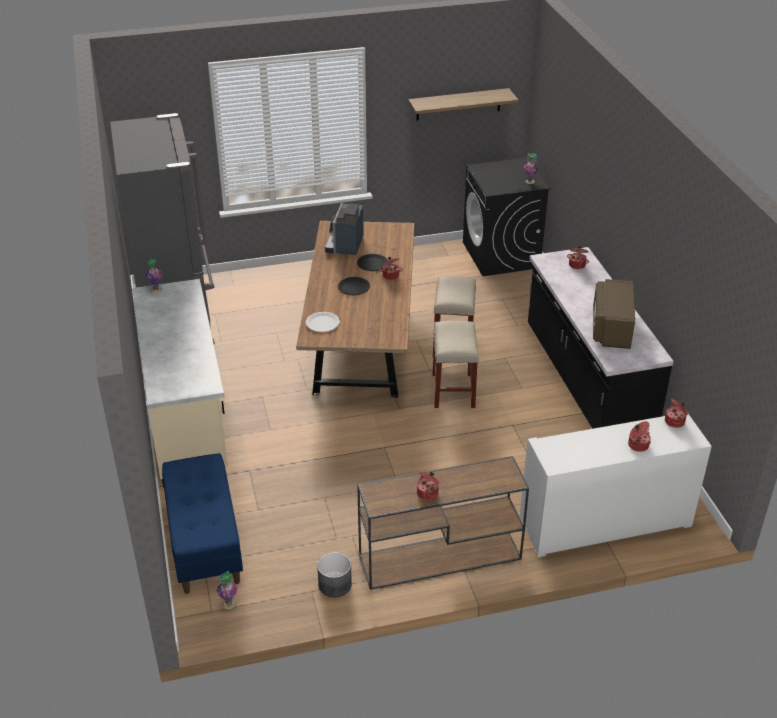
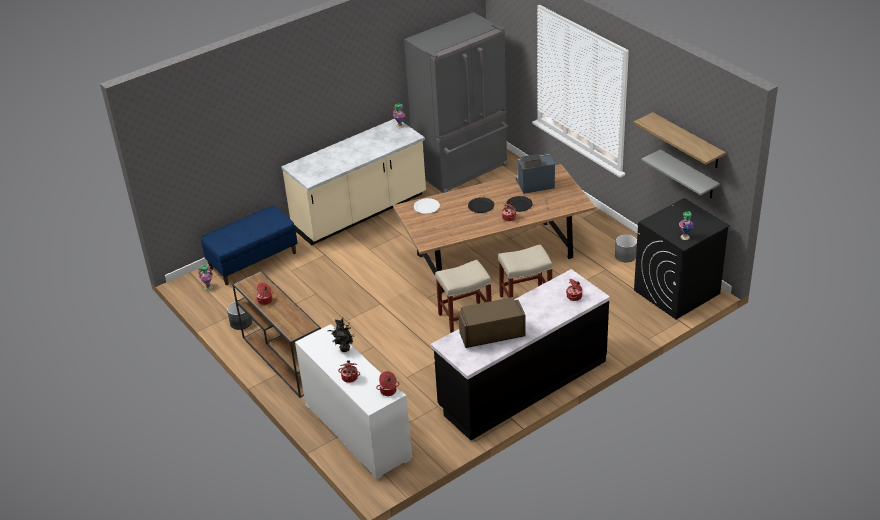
camera: 70 degrees right, 0 degrees up
none -> potted plant [328,318,354,352]
none -> grey planter [615,234,637,262]
none -> grey shelf [641,149,720,198]

